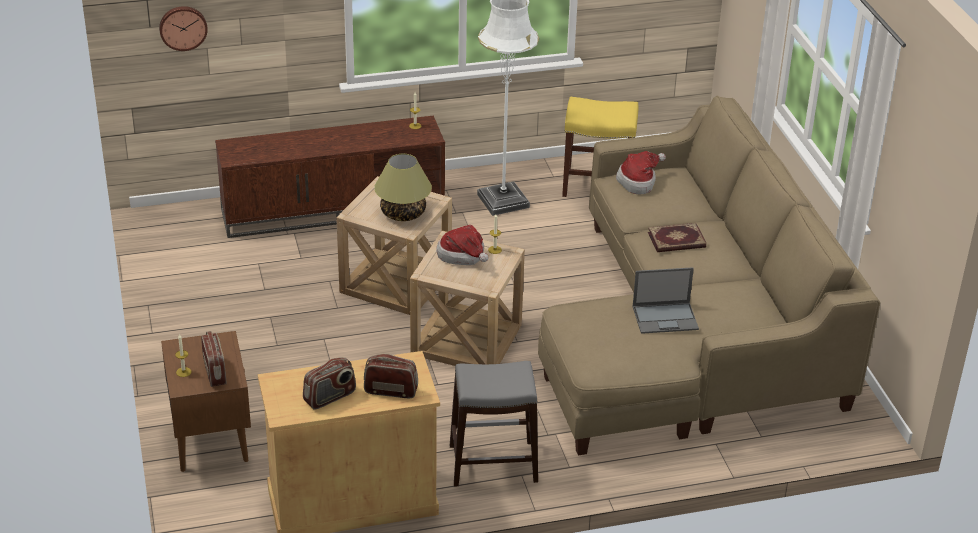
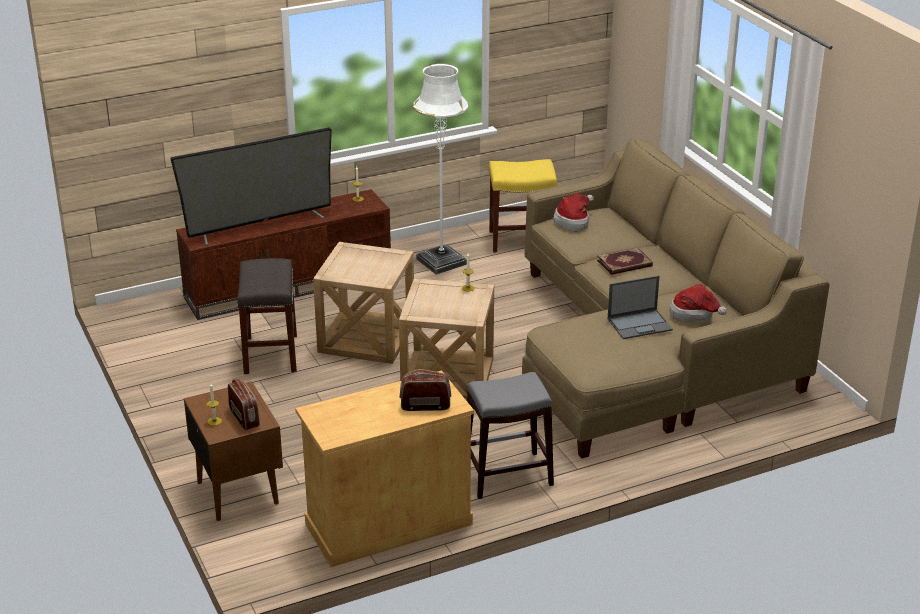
camera: 10 degrees left, 5 degrees down
wall clock [159,6,208,51] -> none
radio [303,357,356,410] -> none
table lamp [374,154,432,221] -> none
hat [436,225,488,265] -> hat moved to [670,284,727,322]
none -> television [170,127,332,246]
none -> grey stool [237,258,297,374]

